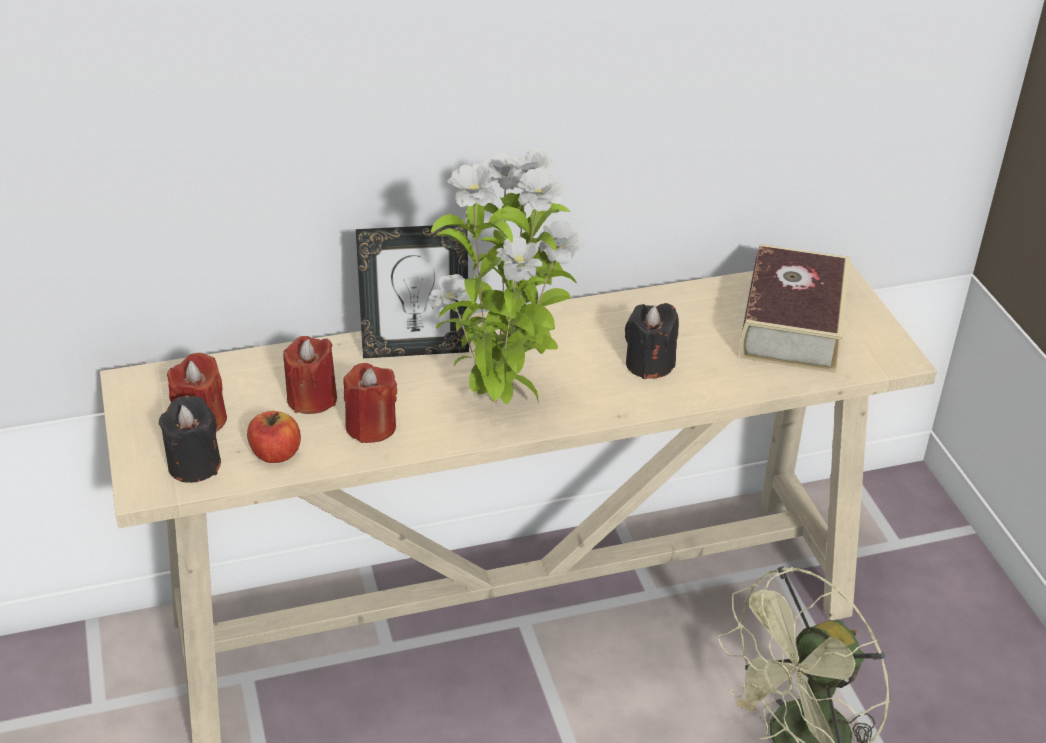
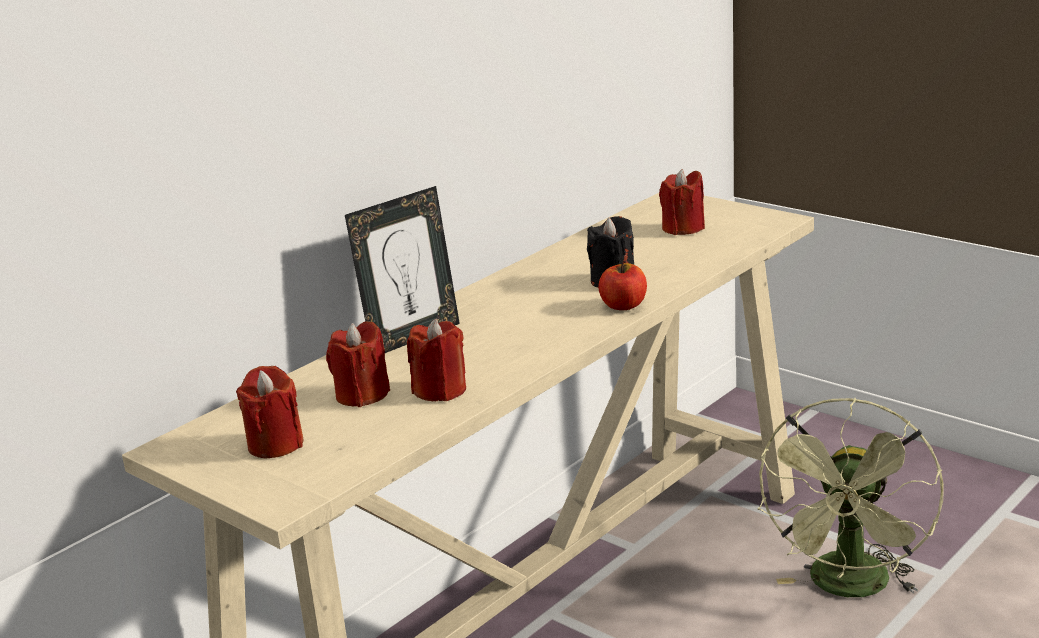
camera: 30 degrees left, 15 degrees down
black candle [159,395,221,483] -> none
apple [247,411,301,463] -> apple moved to [598,261,647,310]
potted plant [429,148,585,404] -> none
book [740,244,850,373] -> red candle [659,169,705,235]

